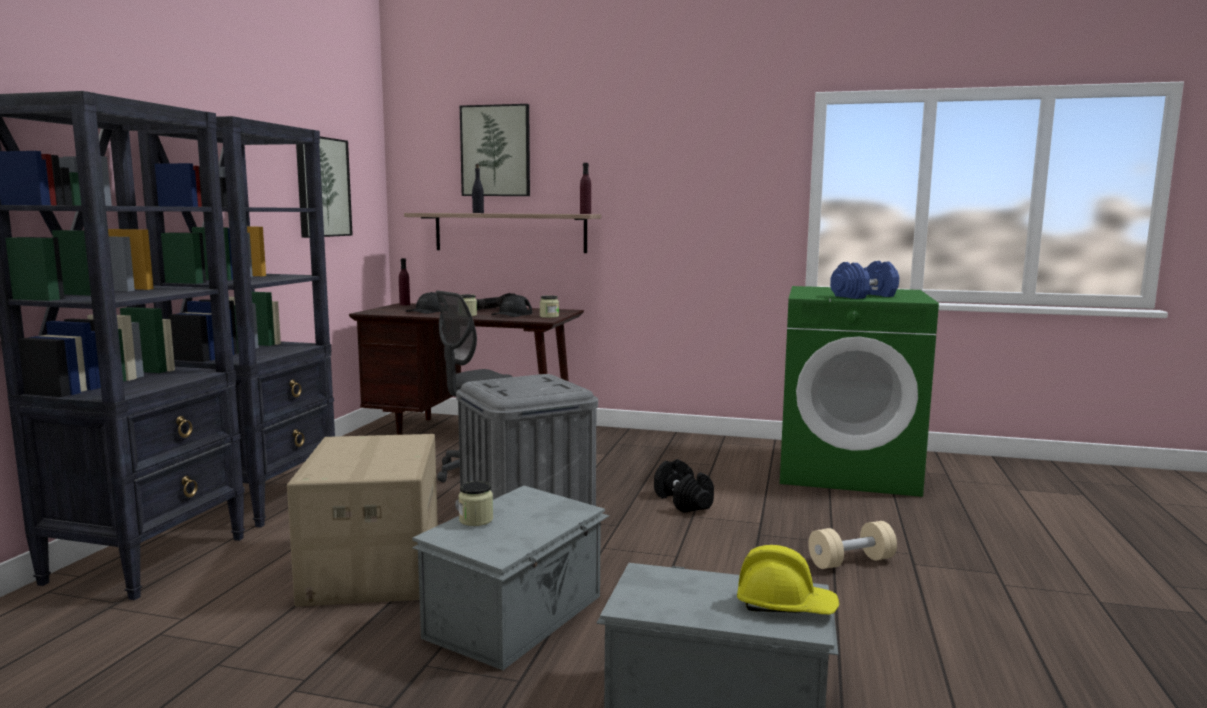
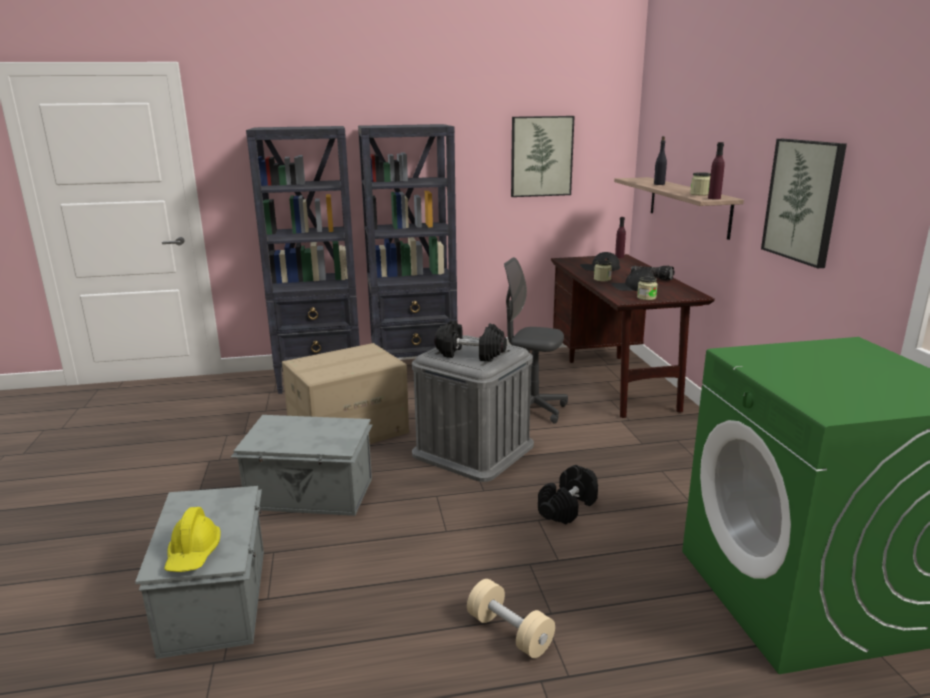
camera: 65 degrees right, 10 degrees up
jar [458,481,493,526] -> jar moved to [690,172,711,196]
picture [460,104,530,196] -> picture moved to [761,139,847,268]
blue dumbbell [830,261,899,299] -> none
none -> black dumbbell [434,320,507,361]

